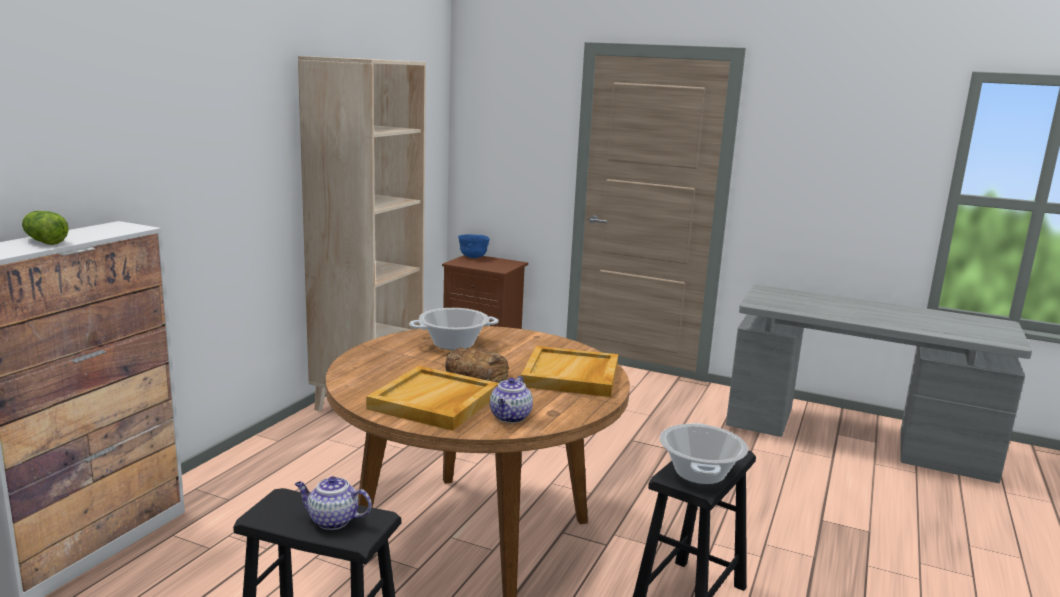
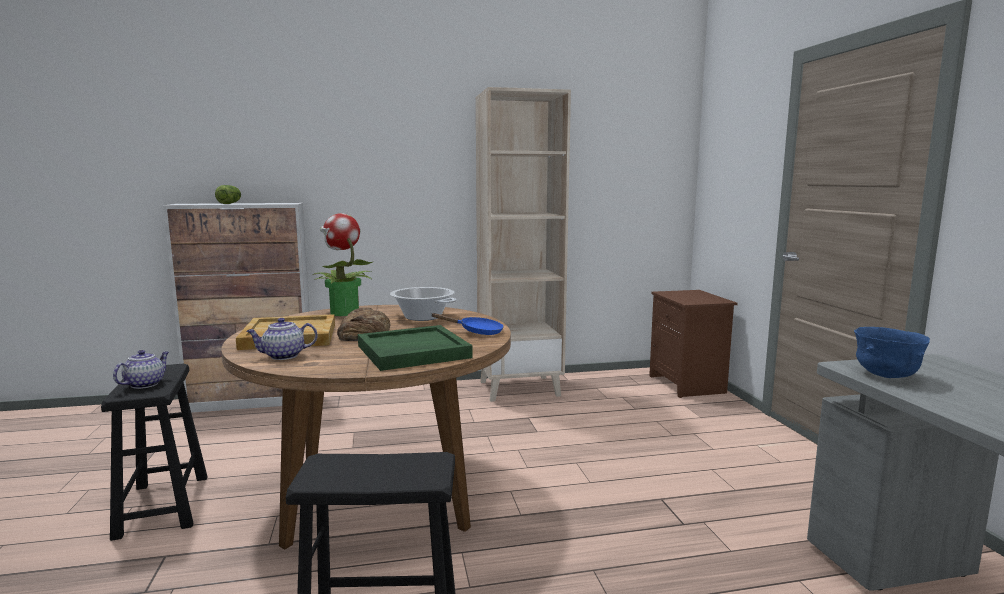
camera: 55 degrees right, 5 degrees down
teapot [295,476,372,530] -> teapot turned 45 degrees clockwise [113,350,169,389]
blue bowl [458,234,490,258] -> blue bowl moved to [854,327,930,378]
beige tray [521,346,618,397] -> green tray [358,325,473,371]
cooking pot [659,423,748,484] -> none
none -> potted plant [312,213,373,316]
none -> blue frying pan [431,313,504,335]

